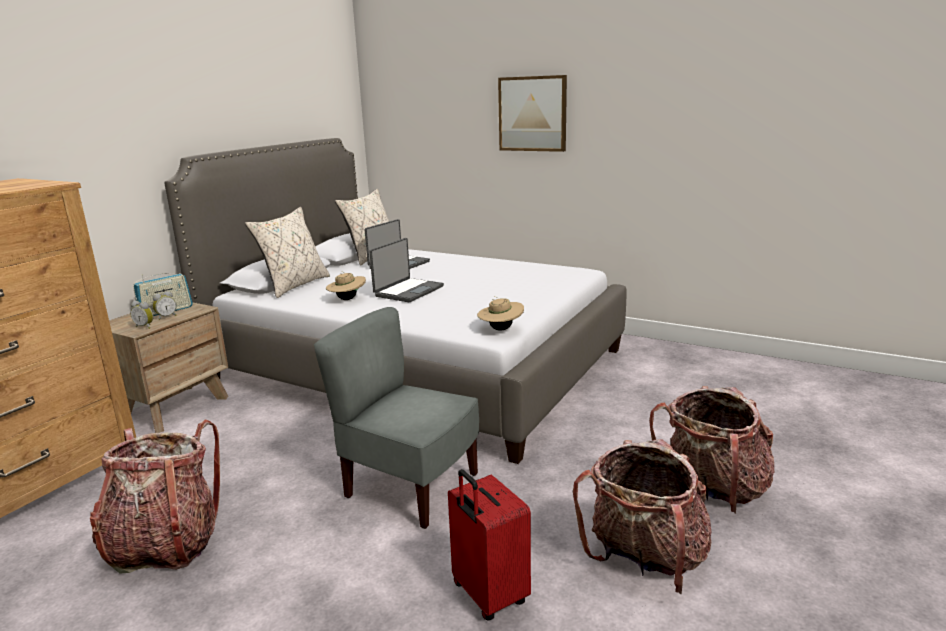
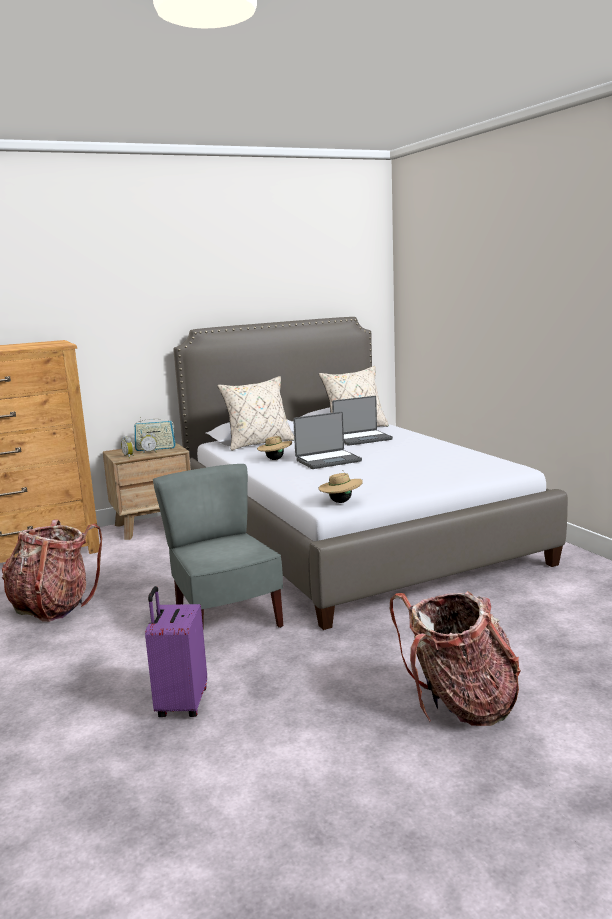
camera: 35 degrees right, 5 degrees down
red suitcase [448,469,531,620] -> purple suitcase [145,586,207,717]
picture [498,75,567,152] -> none
backpack [573,439,712,594] -> none

